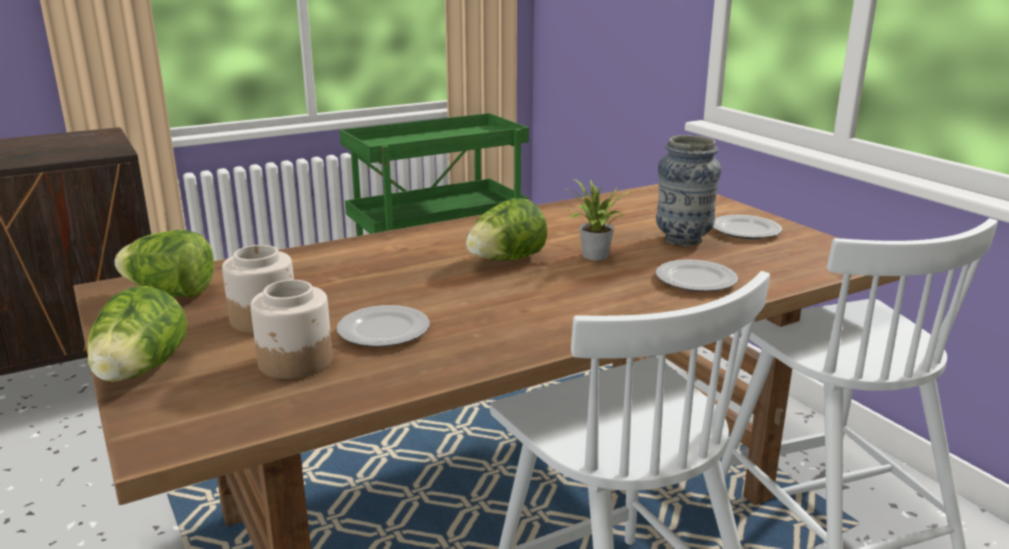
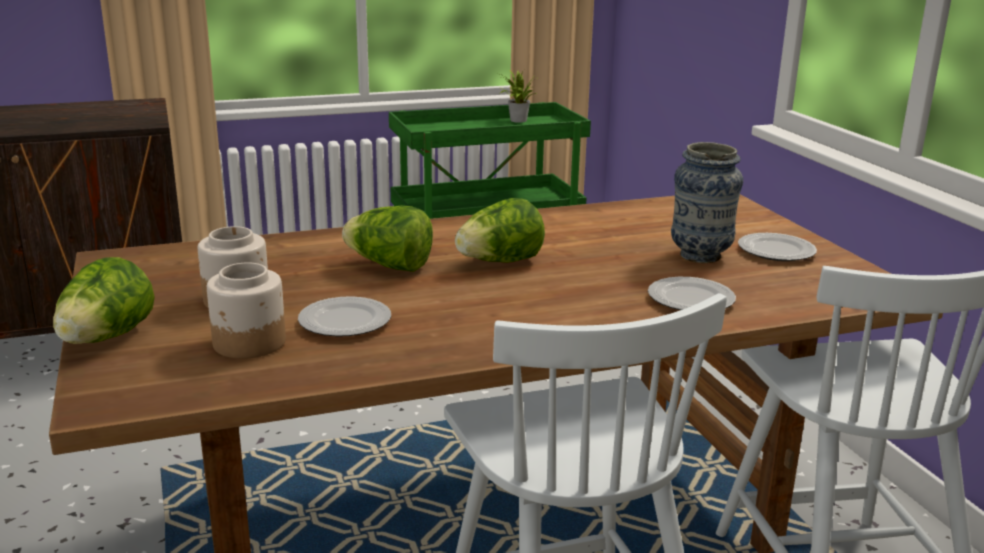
camera: 10 degrees right, 0 degrees up
lettuce [115,230,214,297] -> lettuce moved to [342,205,433,272]
potted plant [564,179,632,261] -> potted plant moved to [498,70,537,123]

